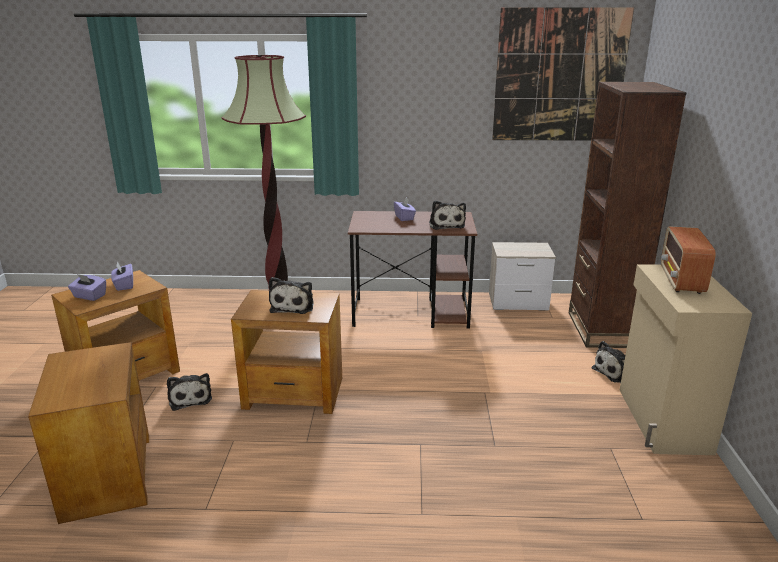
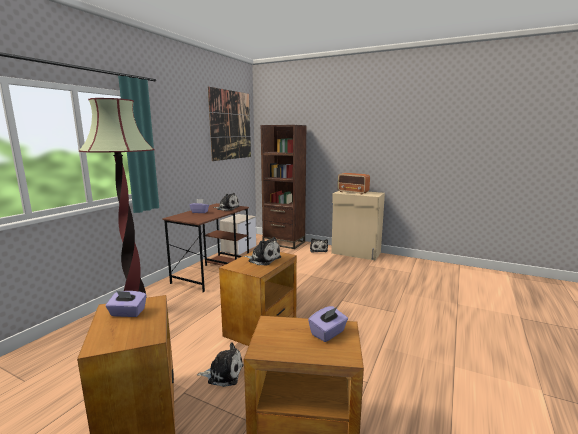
camera: 65 degrees left, 10 degrees down
purple tissue box [68,274,106,301] -> purple tissue box moved to [308,306,348,342]

